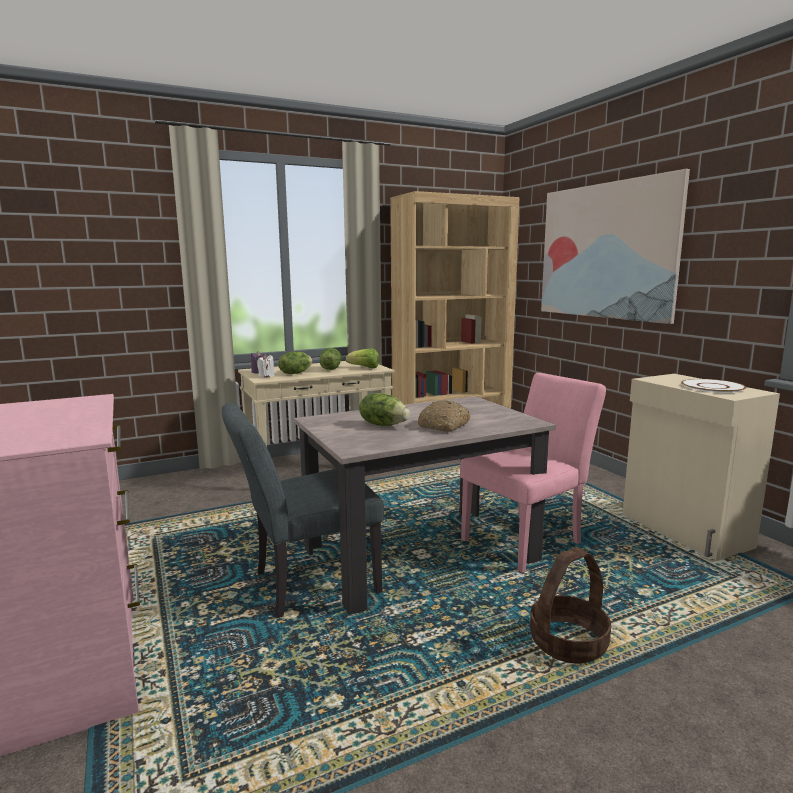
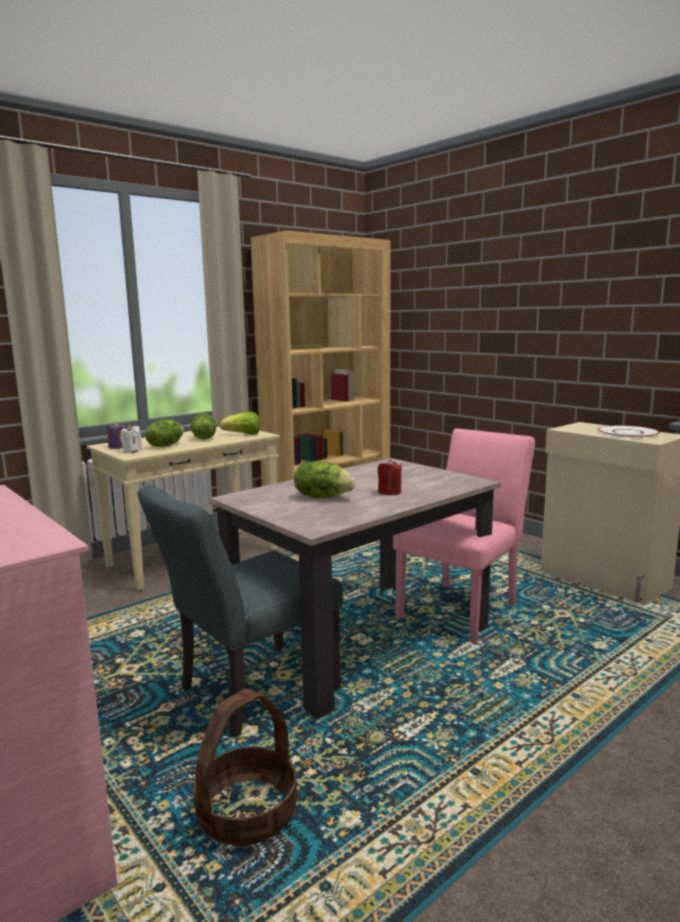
camera: 15 degrees left, 0 degrees up
bread [418,400,470,432] -> red candle [378,459,402,495]
basket [530,547,611,664] -> basket moved to [194,688,297,846]
picture [541,169,690,324] -> none

